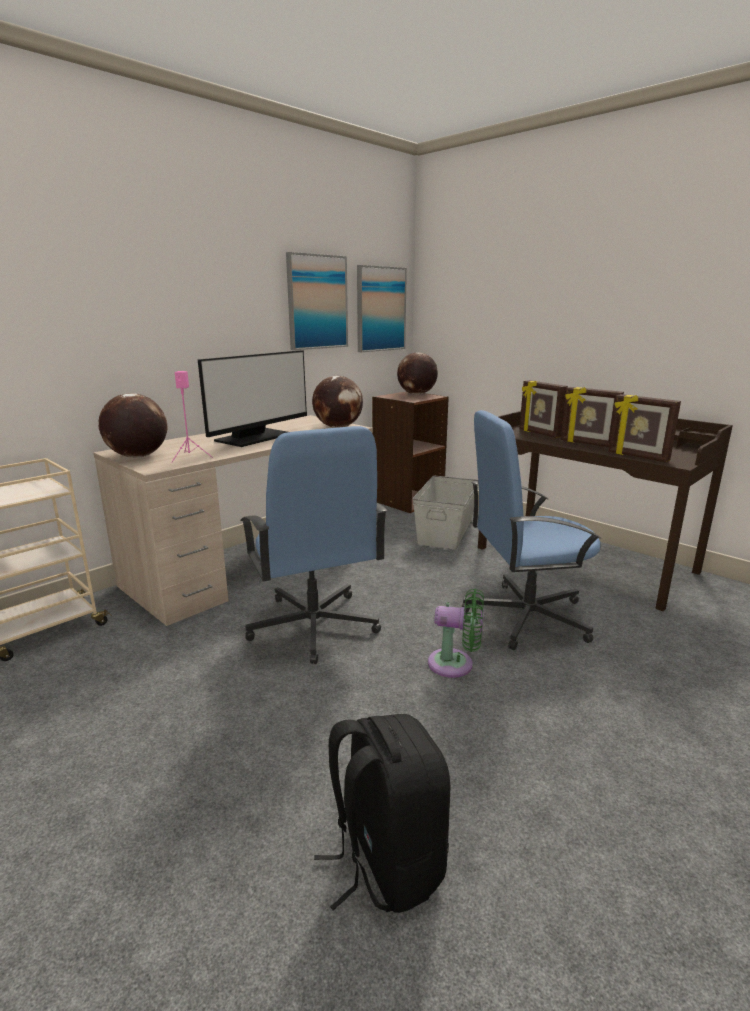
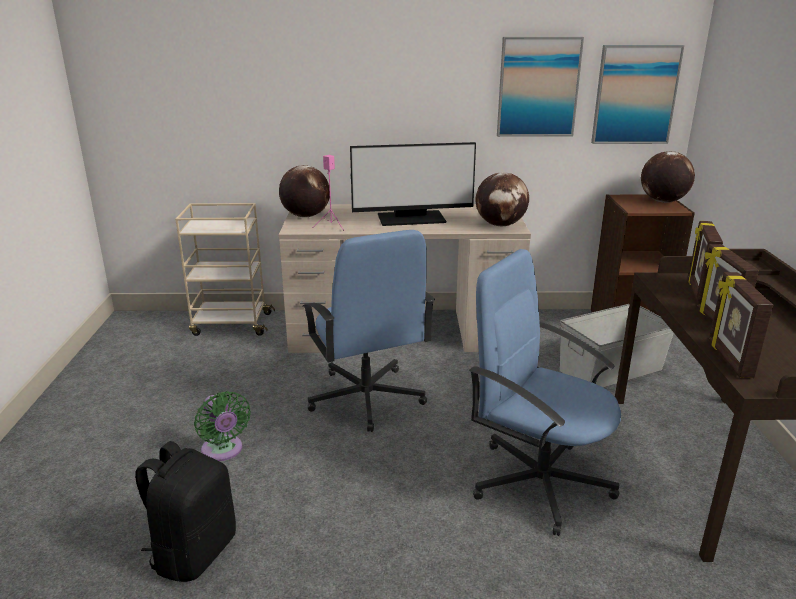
camera: 45 degrees right, 5 degrees up
blue office chair [240,426,388,664] -> blue office chair turned 45 degrees counterclockwise [303,230,435,432]
green fan [428,588,484,678] -> green fan moved to [194,391,251,461]

